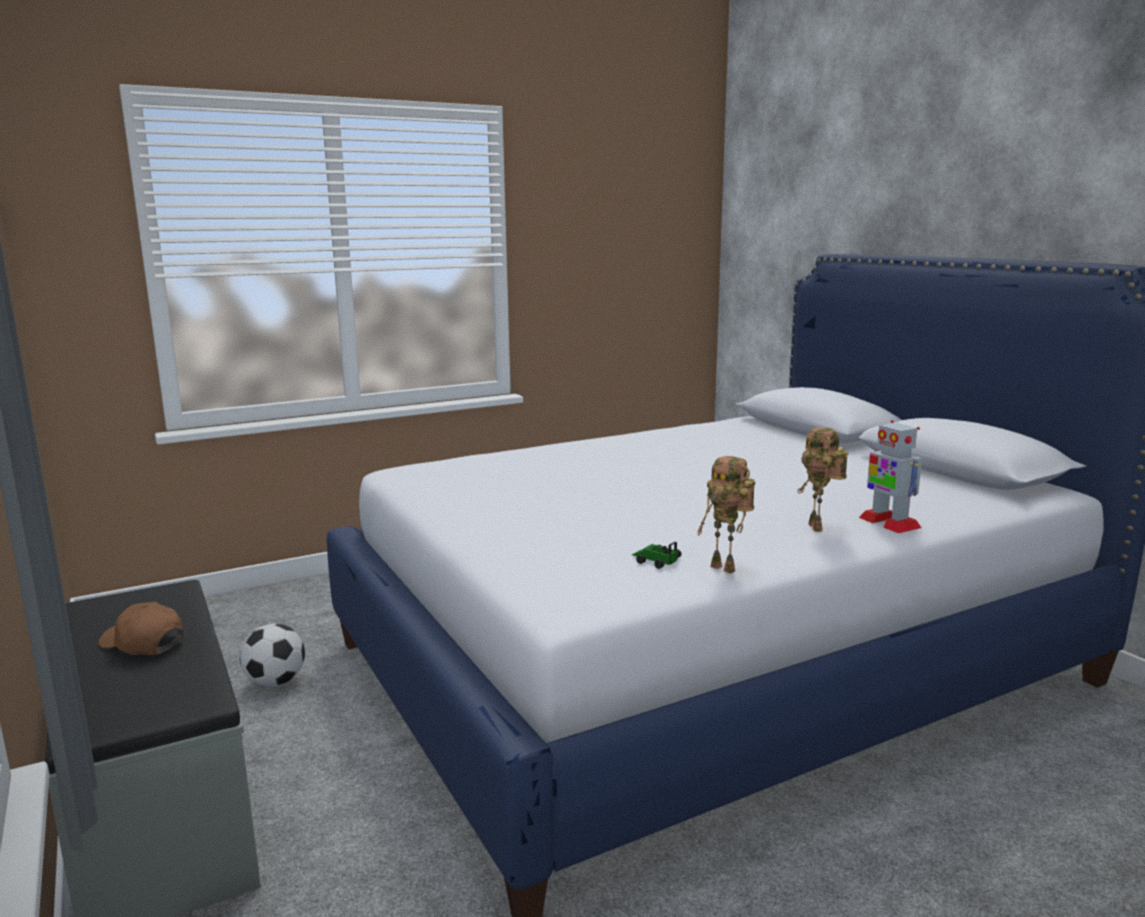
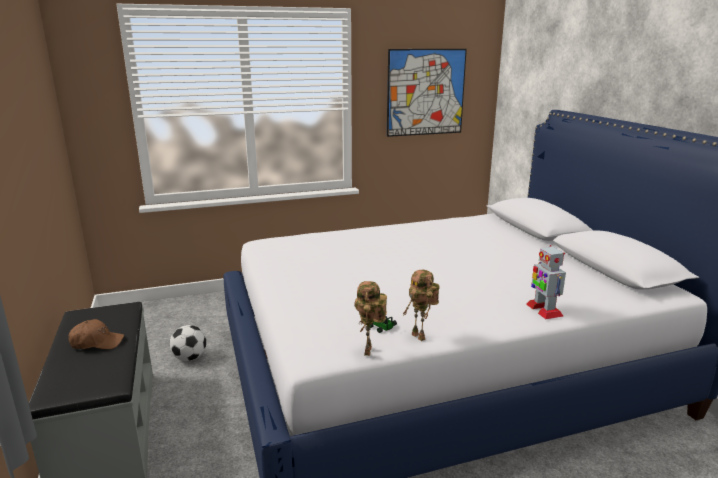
camera: 10 degrees right, 5 degrees up
brown cap [98,602,183,655] -> brown cap turned 135 degrees clockwise [68,319,124,349]
toy robot [797,427,848,532] -> toy robot moved to [354,281,387,356]
none -> picture [387,49,467,137]

